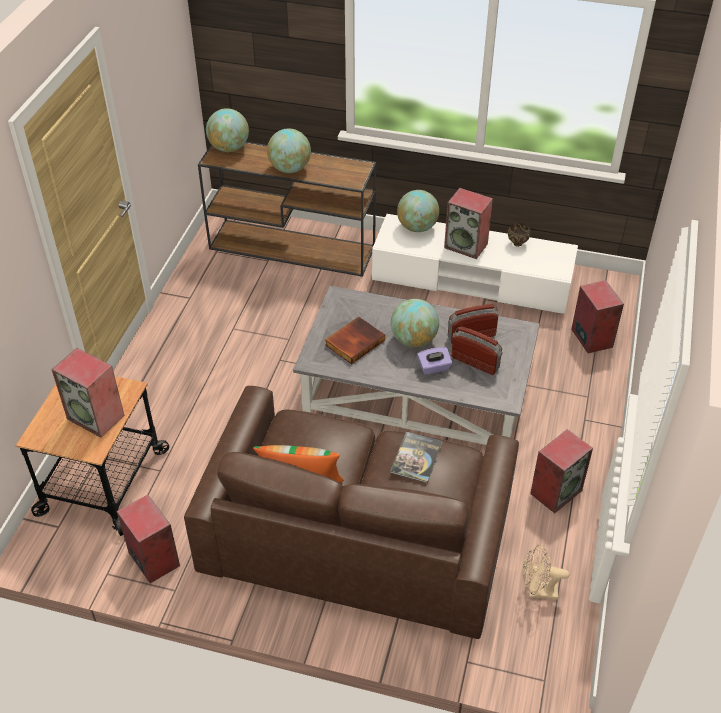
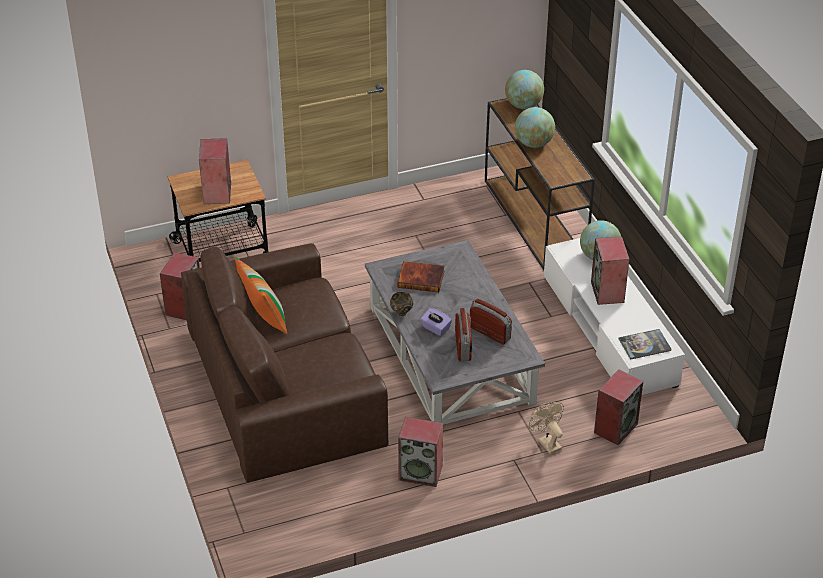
camera: 55 degrees right, 5 degrees down
book [390,431,443,483] -> book moved to [619,329,671,360]
globe [391,299,439,347] -> none
brown bowl [508,223,531,247] -> brown bowl moved to [390,292,413,316]
beige fan [523,544,569,599] -> beige fan moved to [529,402,564,454]

